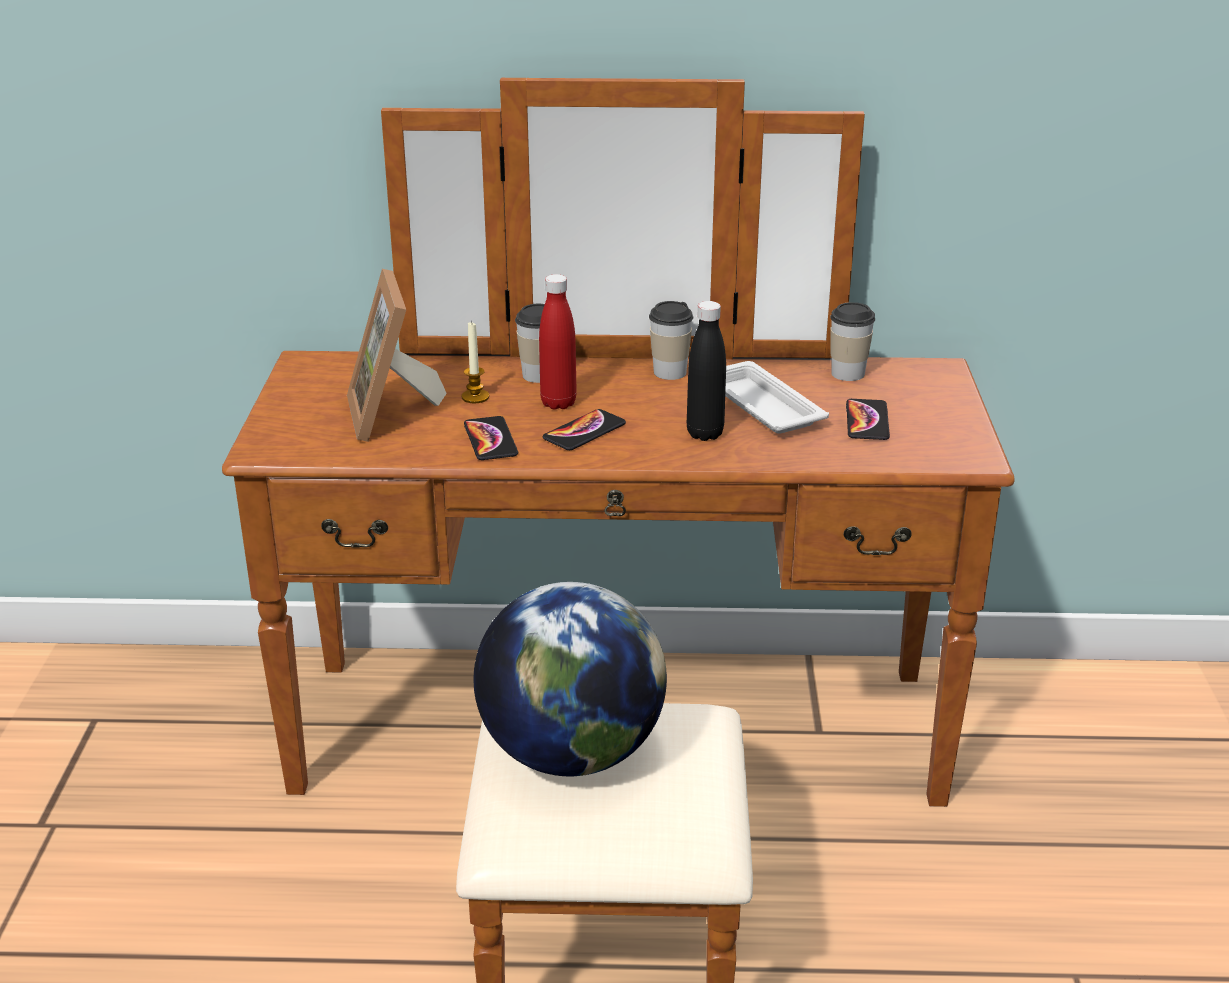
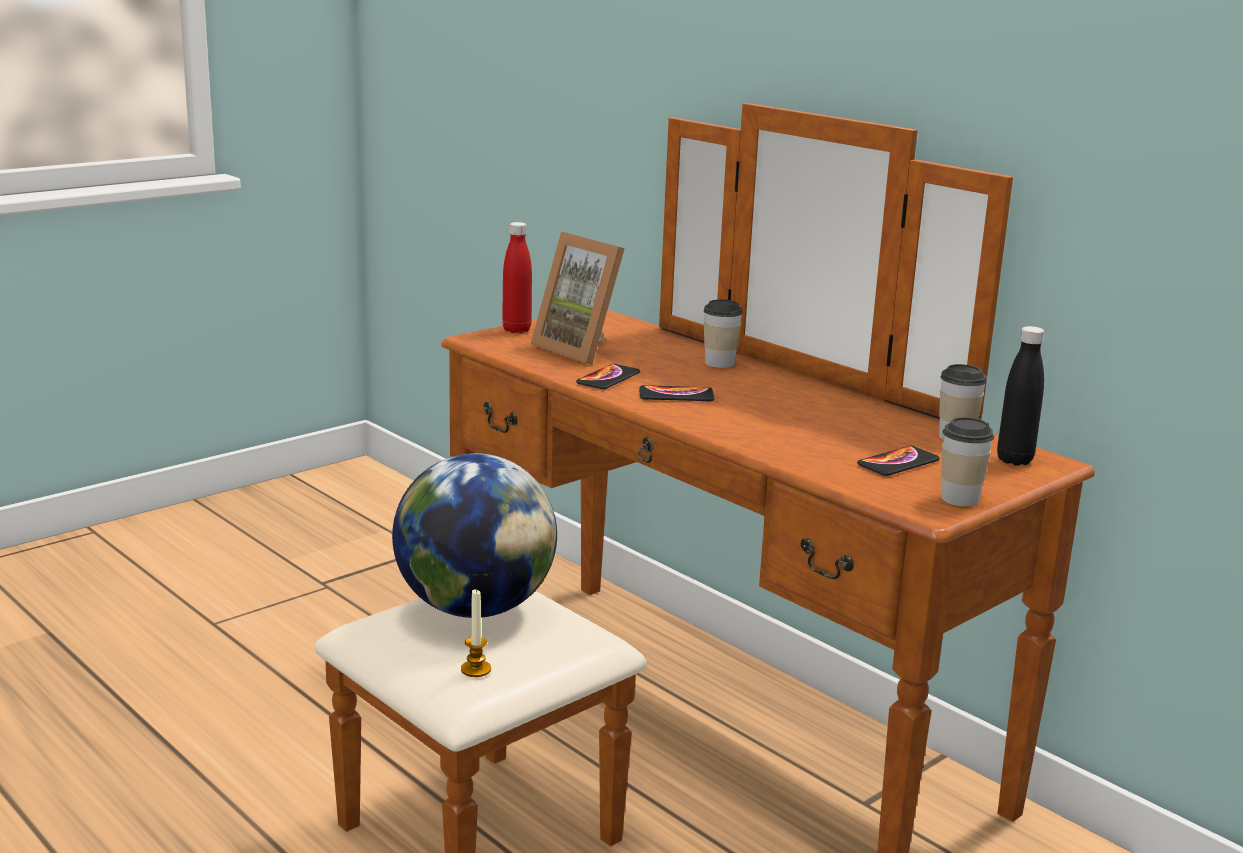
camera: 45 degrees right, 10 degrees down
picture frame [347,269,447,442] -> picture frame turned 75 degrees counterclockwise [531,231,625,365]
candle [461,321,489,403] -> candle moved to [461,589,491,677]
red bottle [539,274,577,410] -> red bottle moved to [502,222,532,333]
cup [649,301,693,380] -> cup moved to [941,417,994,506]
black bottle [687,301,726,441] -> black bottle moved to [997,326,1044,466]
white tray [725,361,829,434] -> none

